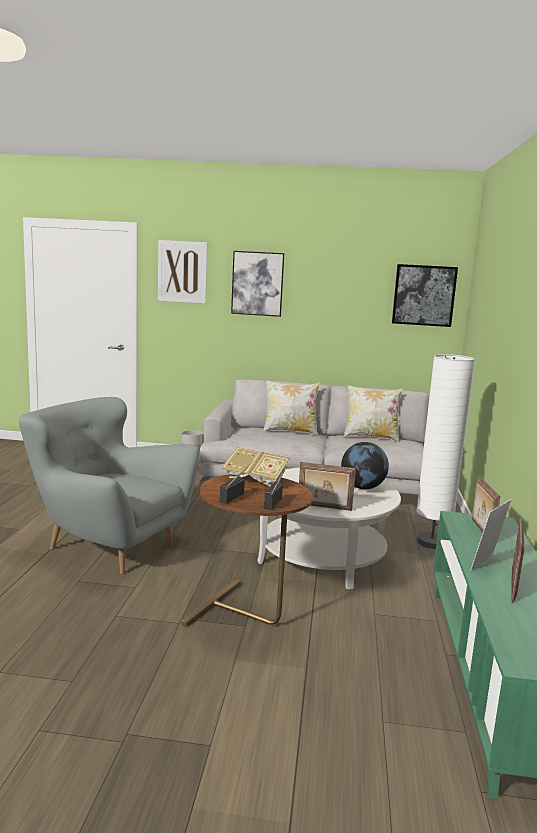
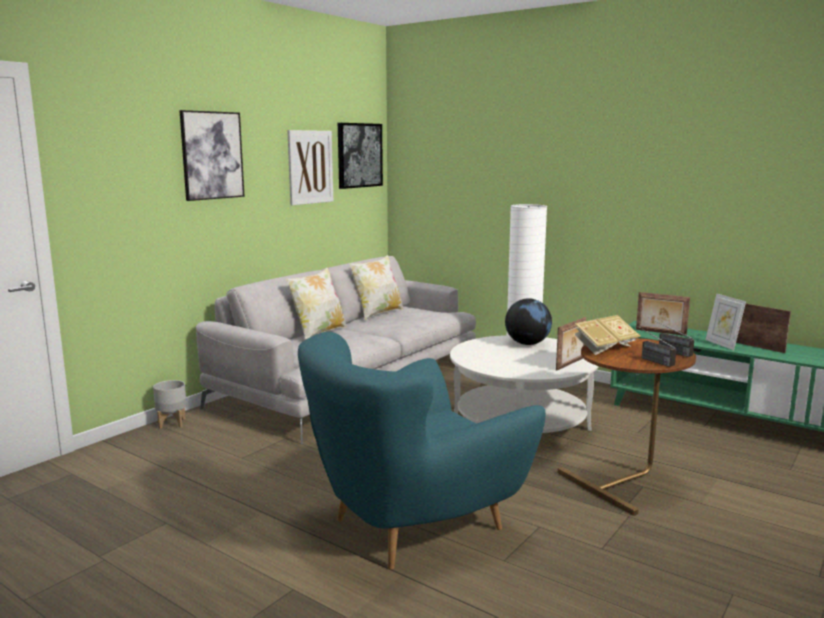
camera: 60 degrees left, 0 degrees up
grey armchair [19,397,199,574] -> turquoise armchair [298,332,546,570]
picture [158,240,208,304] -> picture moved to [287,130,333,205]

